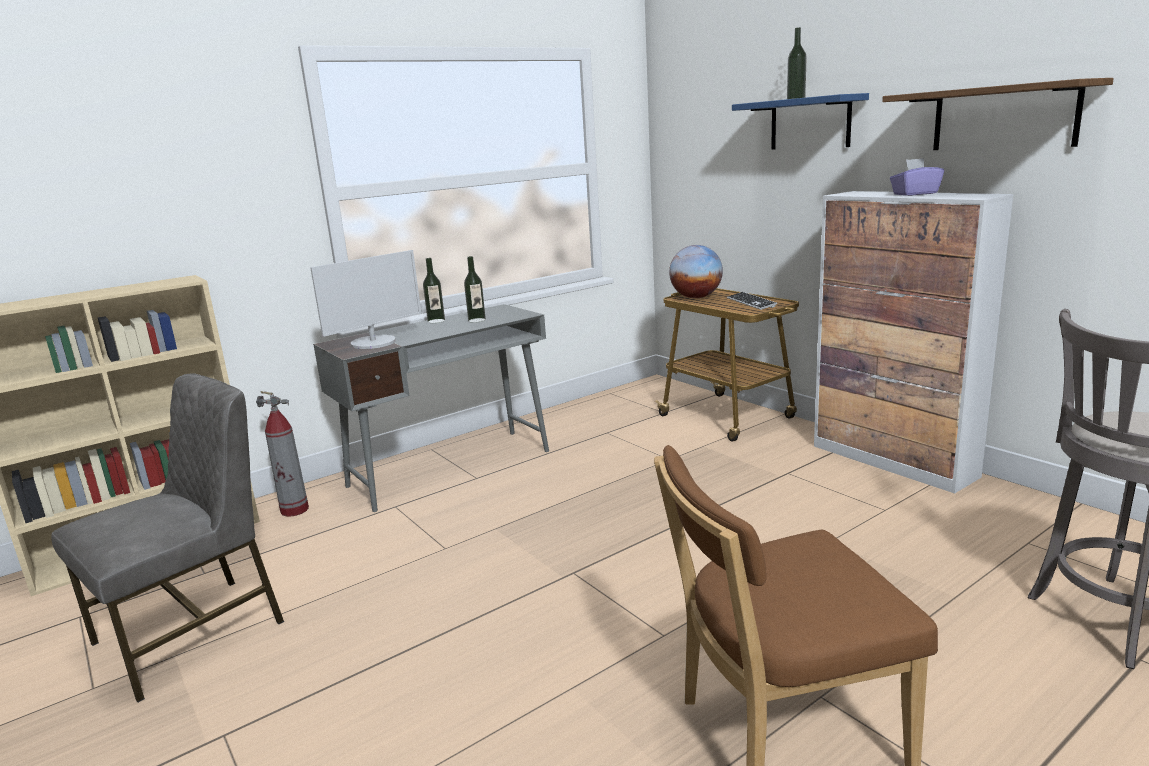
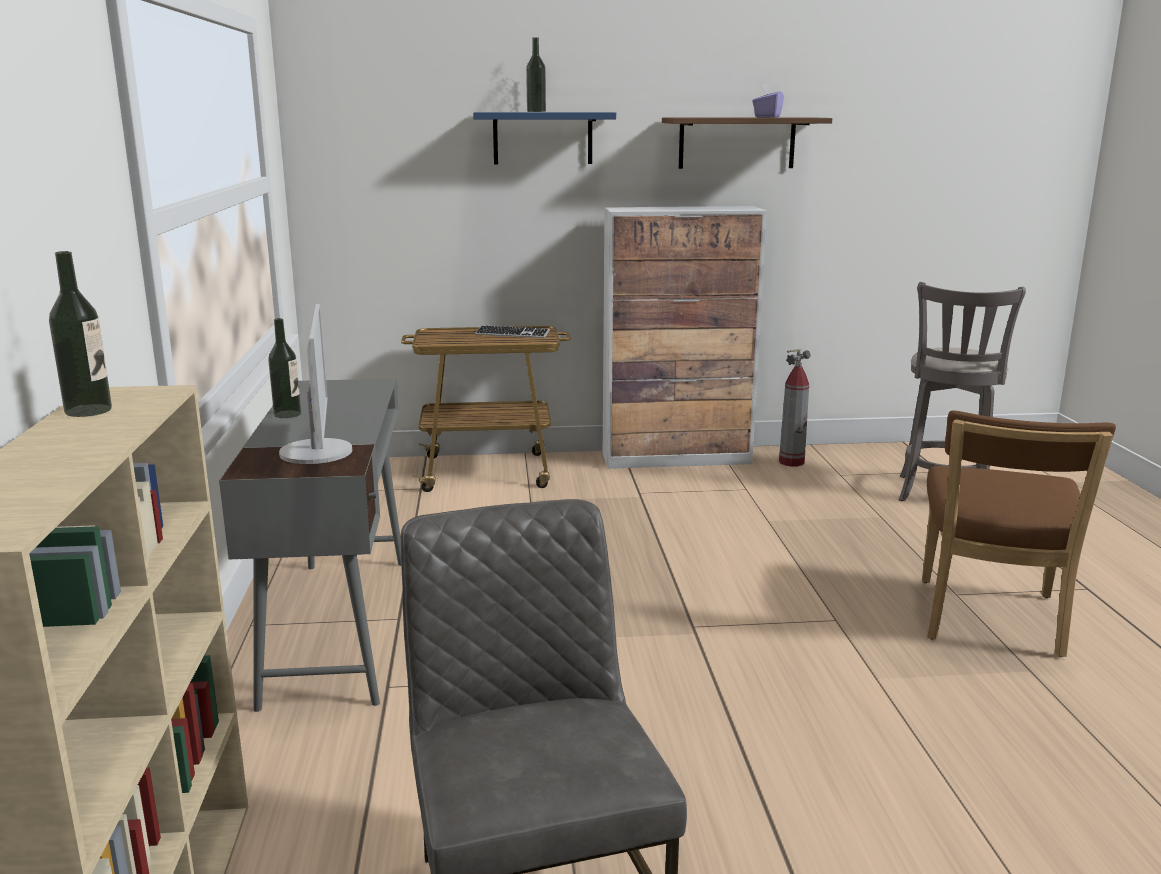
camera: 60 degrees left, 0 degrees up
fire extinguisher [256,391,309,517] -> fire extinguisher moved to [779,349,810,466]
bottle [464,256,486,323] -> bottle moved to [49,251,112,417]
globe [669,245,723,298] -> none
purple tissue box [890,158,944,196] -> purple tissue box moved to [752,84,784,117]

